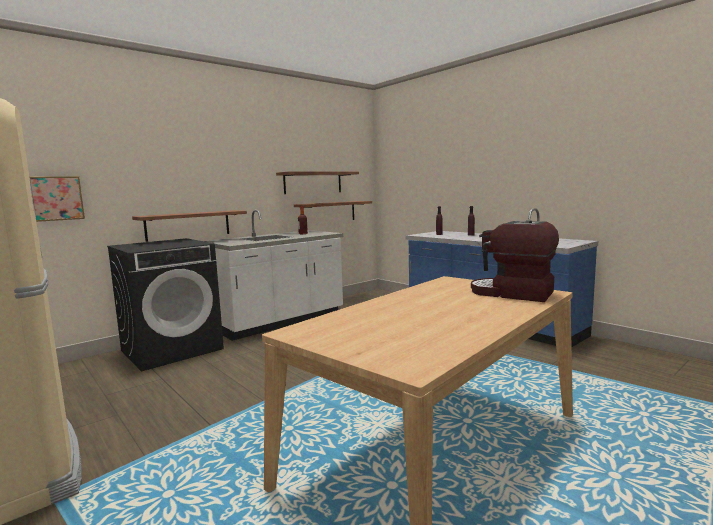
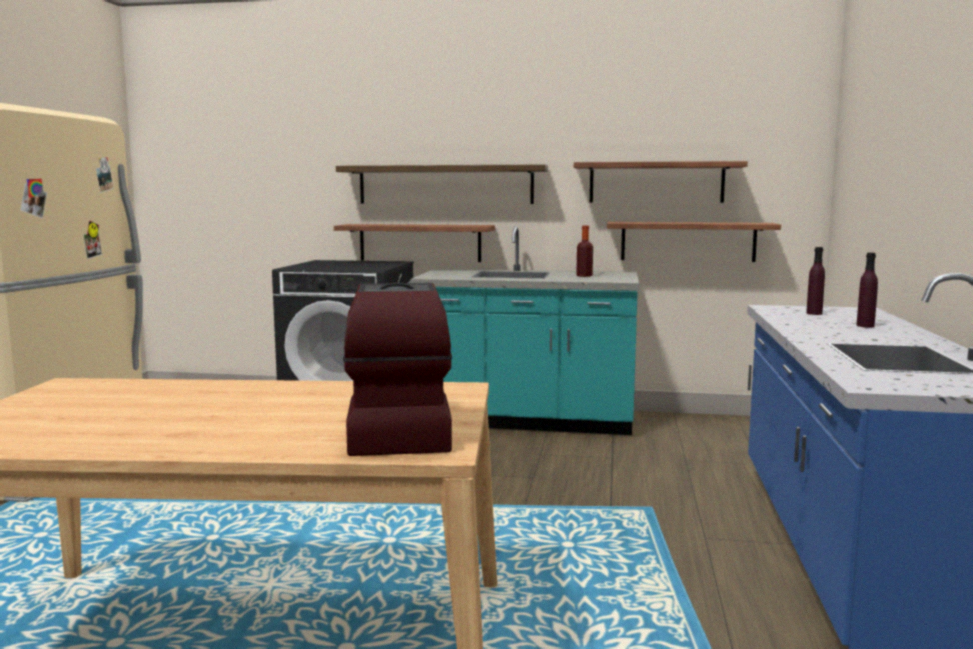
camera: 50 degrees right, 0 degrees up
picture [30,176,85,222] -> none
white counter [205,210,343,341] -> turquoise counter [410,226,639,435]
none -> shelf [336,164,548,204]

